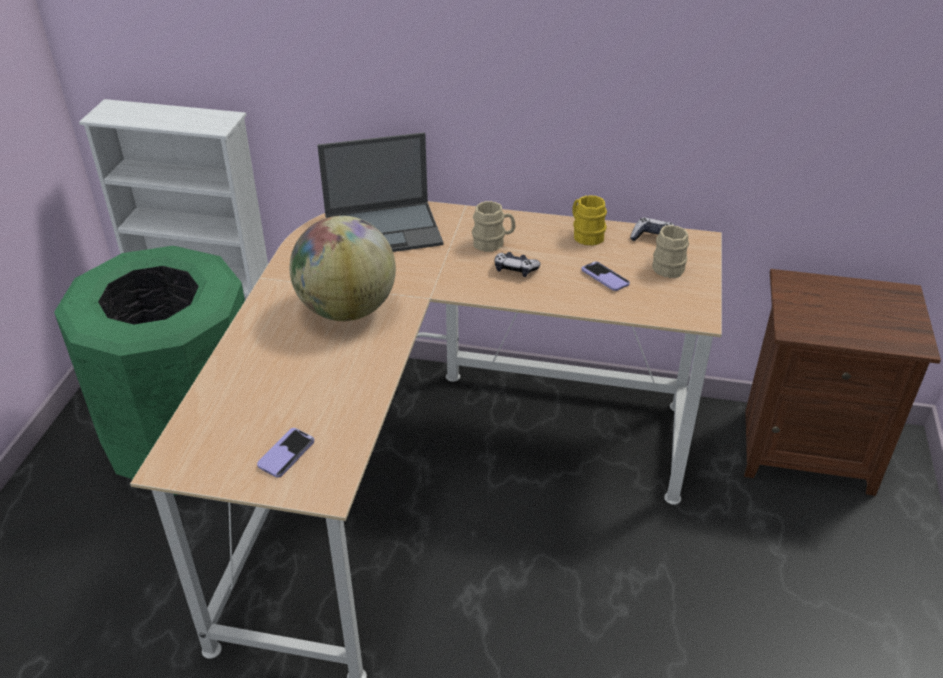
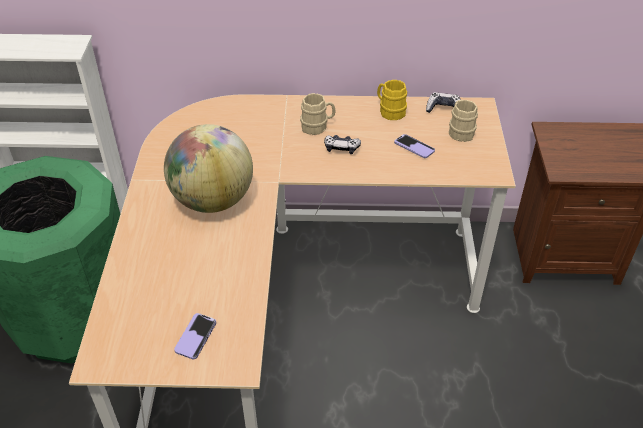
camera: 10 degrees left, 5 degrees up
laptop [317,132,443,252] -> none

